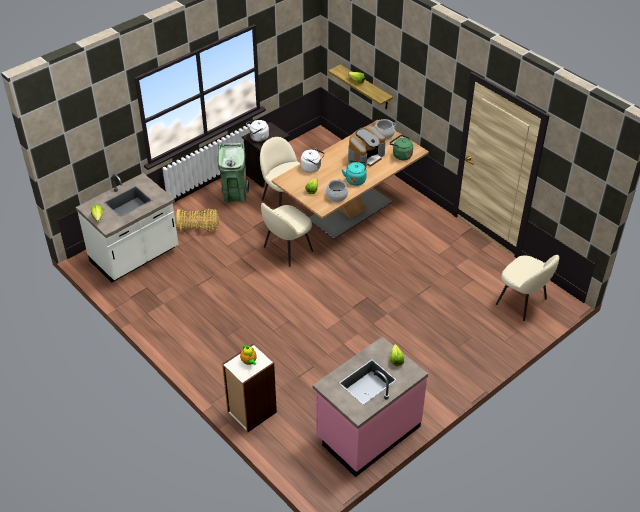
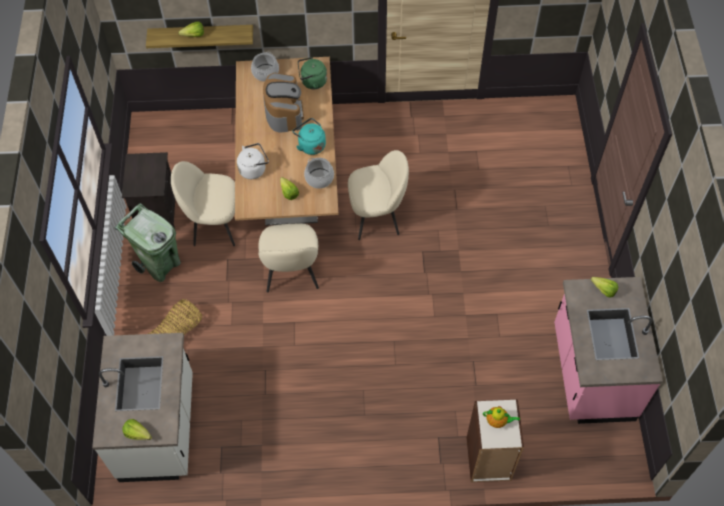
camera: 50 degrees left, 15 degrees up
white kettle [246,119,269,142] -> none
beige chair [496,255,559,321] -> beige chair moved to [348,150,409,240]

